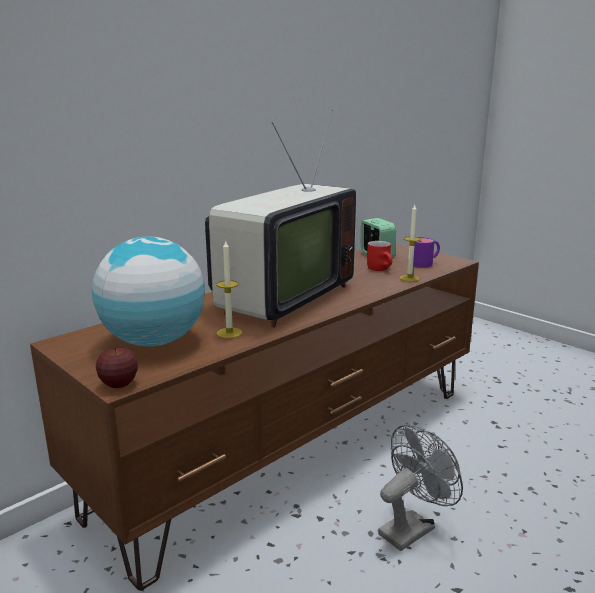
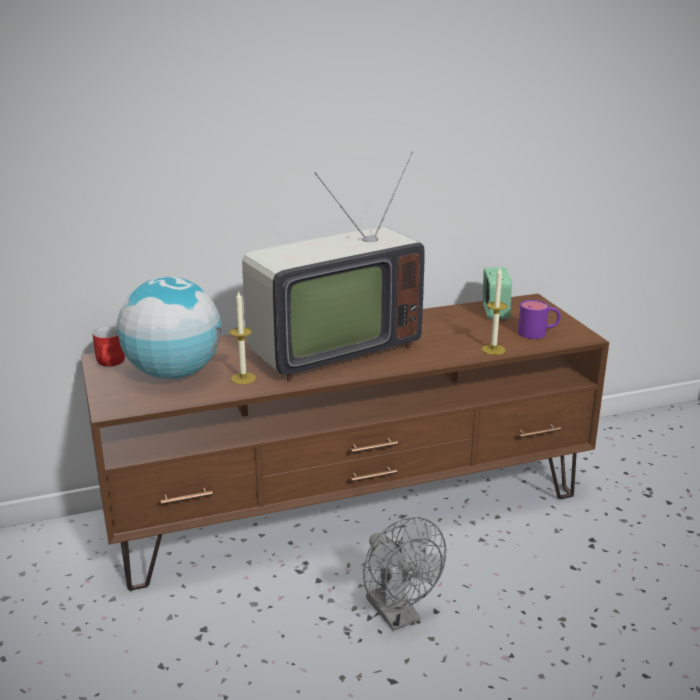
camera: 25 degrees right, 5 degrees up
apple [96,347,138,388] -> none
red mug [367,241,392,271] -> red mug moved to [93,326,125,367]
grey fan [378,425,463,551] -> grey fan turned 75 degrees clockwise [363,517,446,631]

